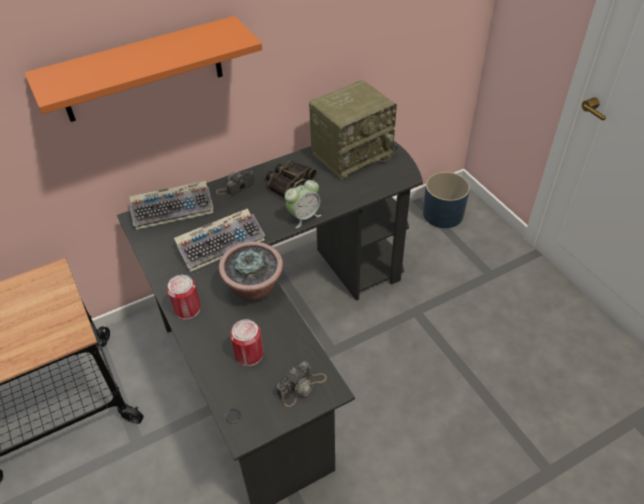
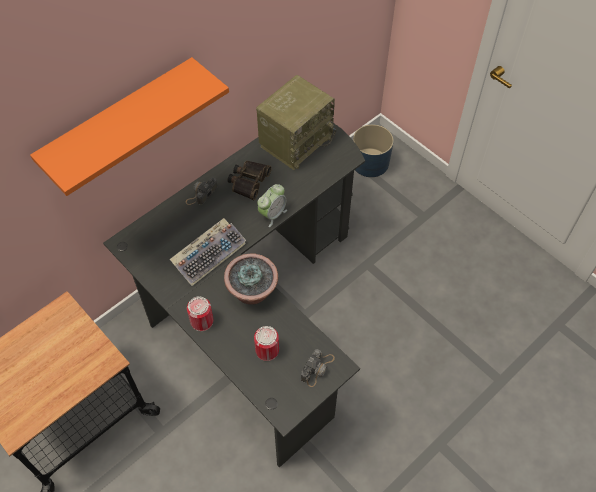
camera: 15 degrees left, 10 degrees up
keyboard [129,181,214,230] -> none

